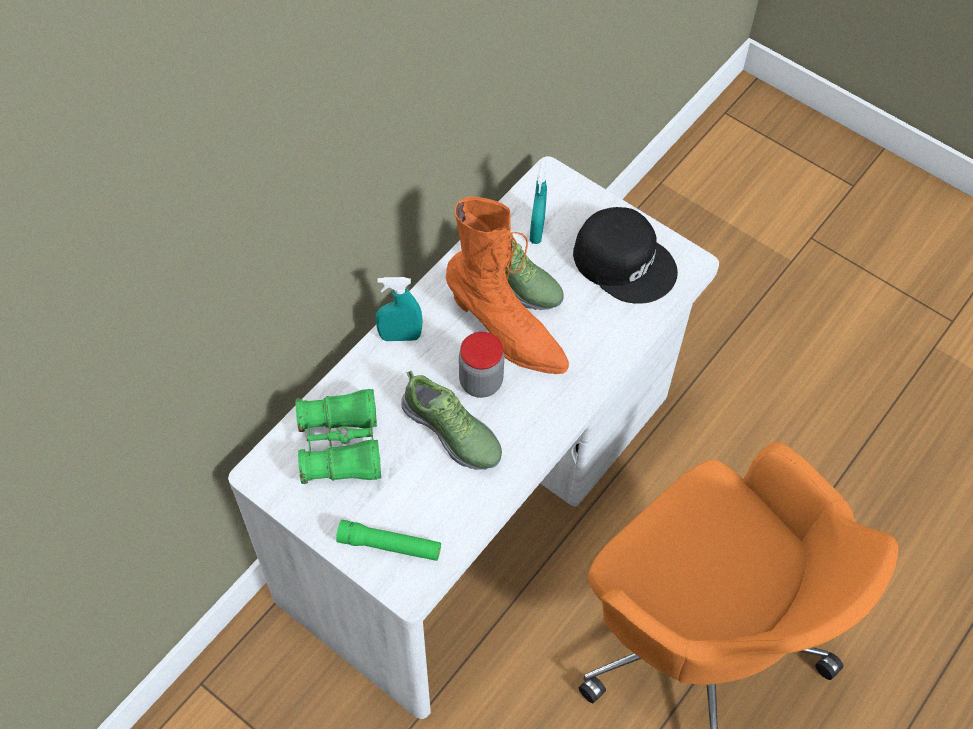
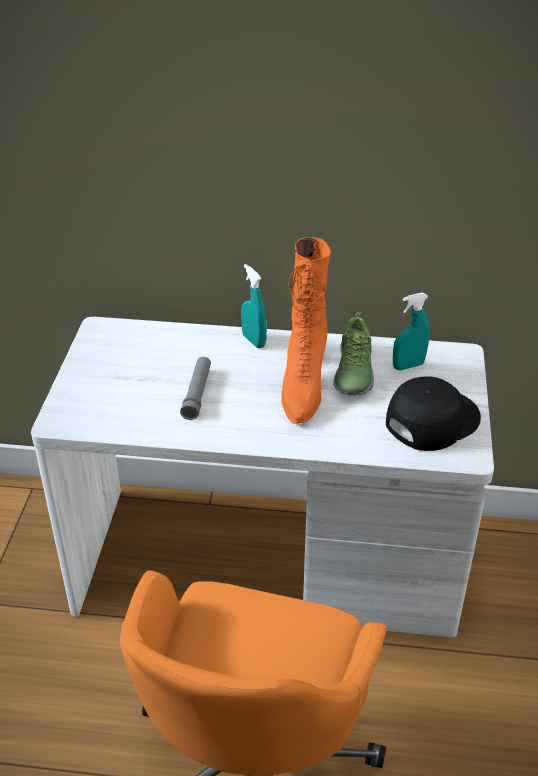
camera: 60 degrees right, 20 degrees down
green binoculars [296,389,381,484] -> none
green flashlight [336,520,441,561] -> none
shoe [401,371,502,470] -> grey flashlight [180,357,211,420]
jar [459,332,504,398] -> none
black cap [573,207,678,304] -> black cap turned 135 degrees counterclockwise [386,376,481,451]

